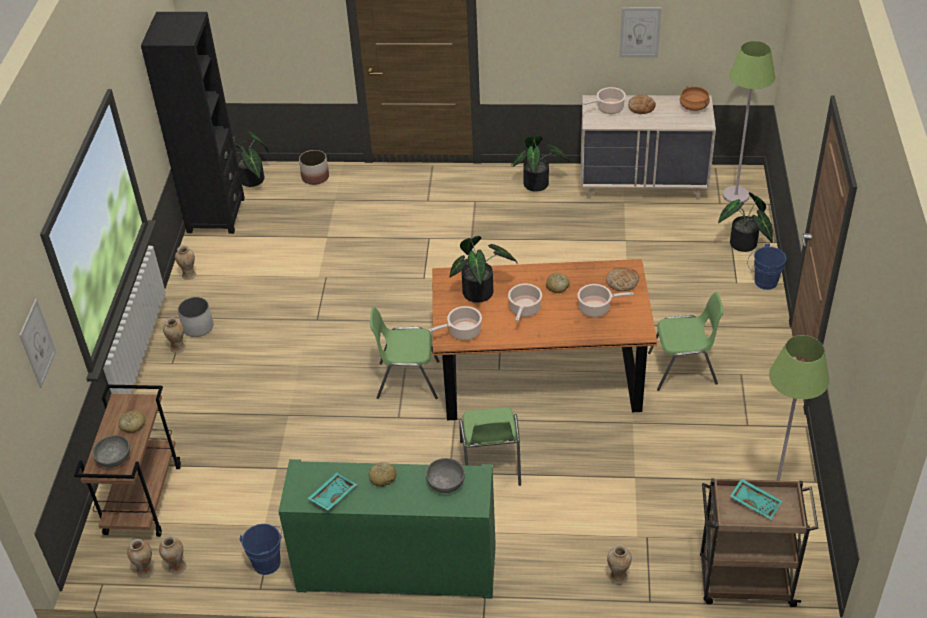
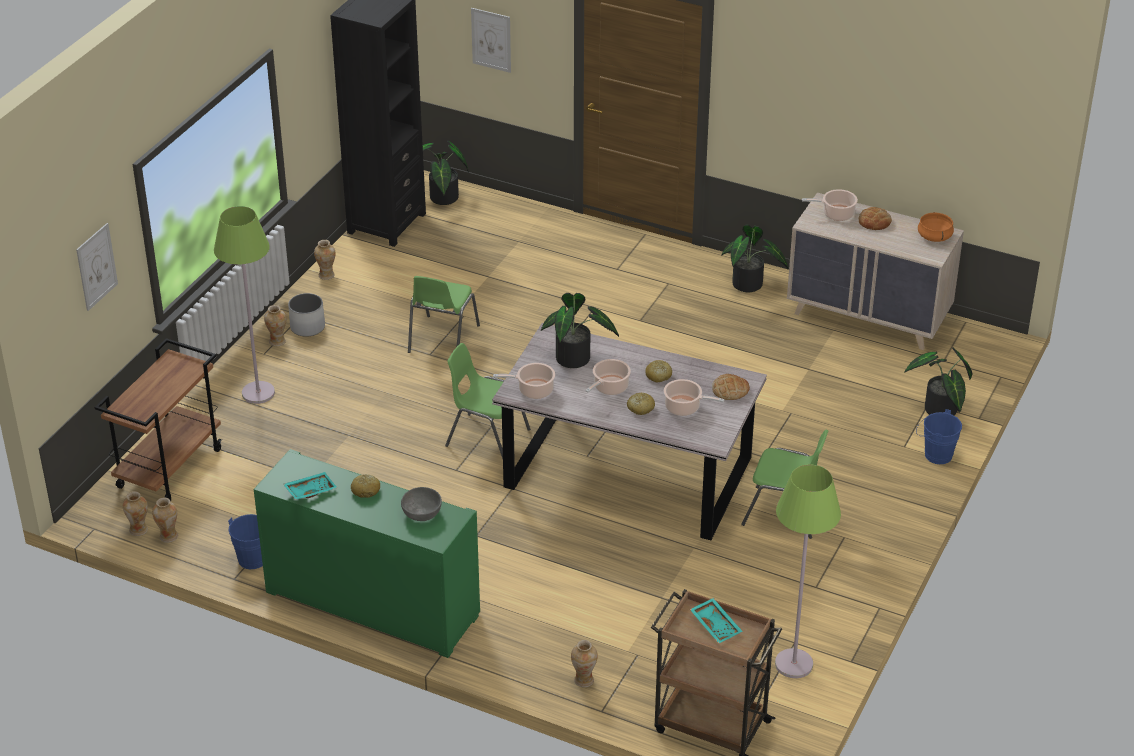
camera: 20 degrees right, 5 degrees down
grey bowl [92,435,130,468] -> none
bread [118,411,145,433] -> bread moved to [627,393,655,415]
planter [299,150,329,185] -> none
orange dining table [432,259,657,420] -> grey dining table [492,323,767,540]
green chair [459,407,521,486] -> green chair moved to [408,276,480,353]
picture [619,8,662,58] -> picture moved to [471,8,511,73]
green floor lamp [723,41,775,203] -> green floor lamp moved to [214,206,275,404]

